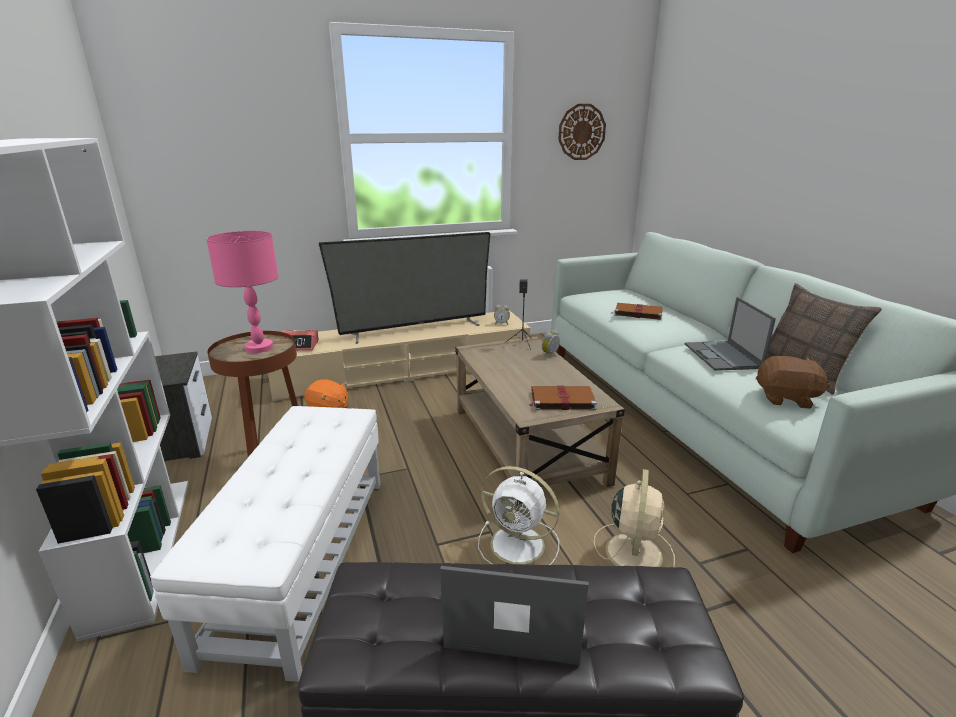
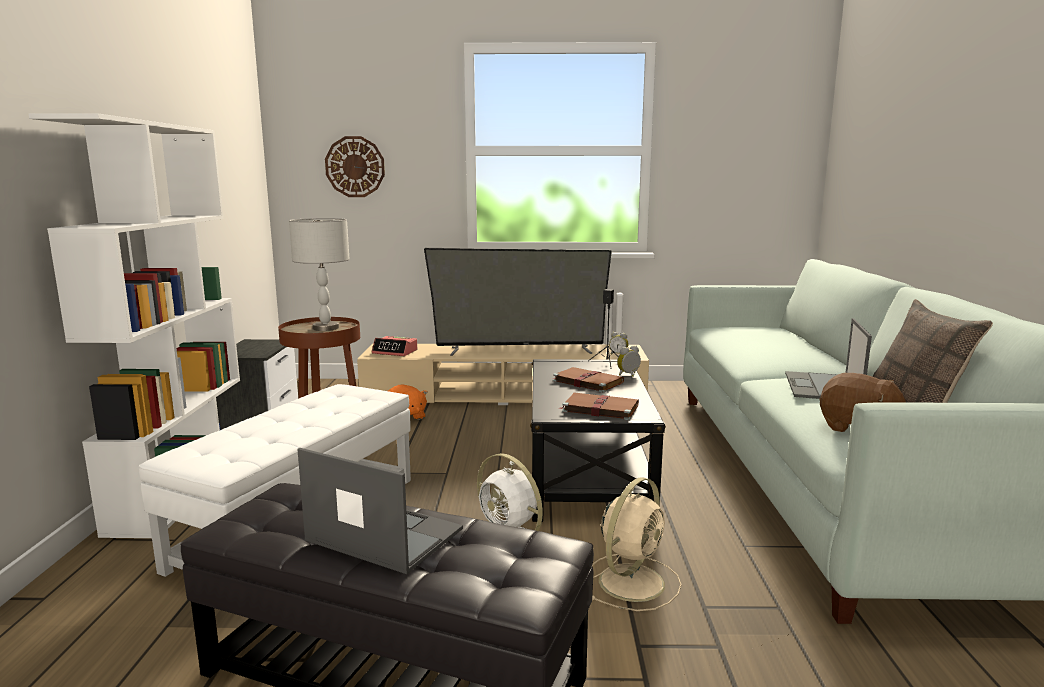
camera: 20 degrees right, 10 degrees down
pink table lamp [206,231,278,353] -> grey table lamp [289,218,349,331]
beige coffee table [455,336,625,487] -> black coffee table [530,359,666,522]
wall clock [558,104,606,160] -> wall clock moved to [325,136,385,197]
brown book [611,303,663,320] -> brown book moved to [553,367,624,392]

